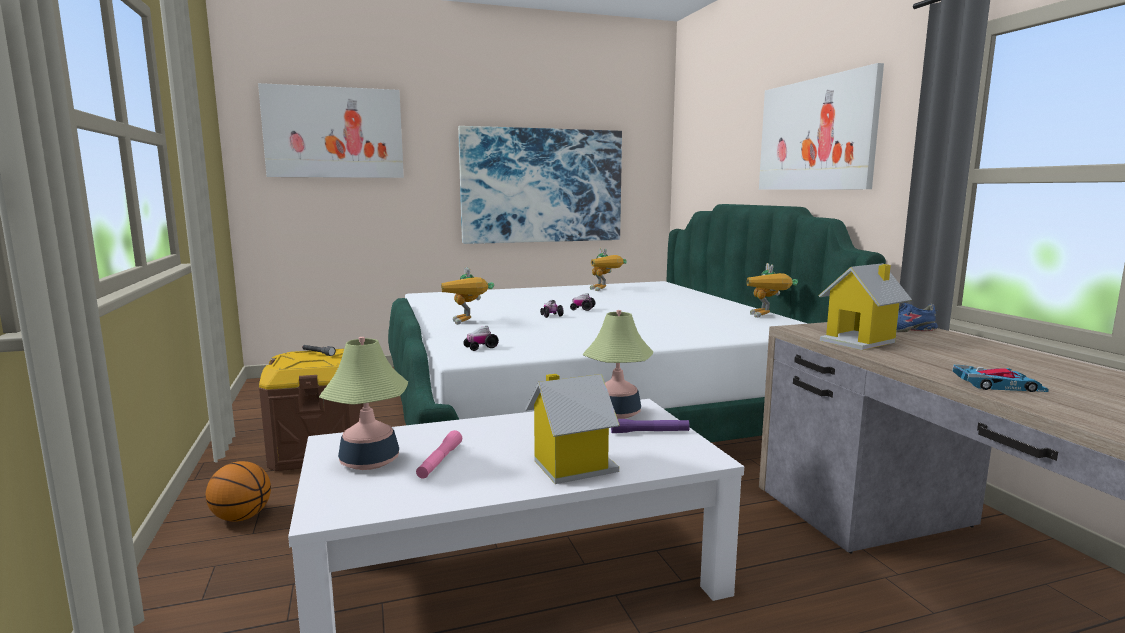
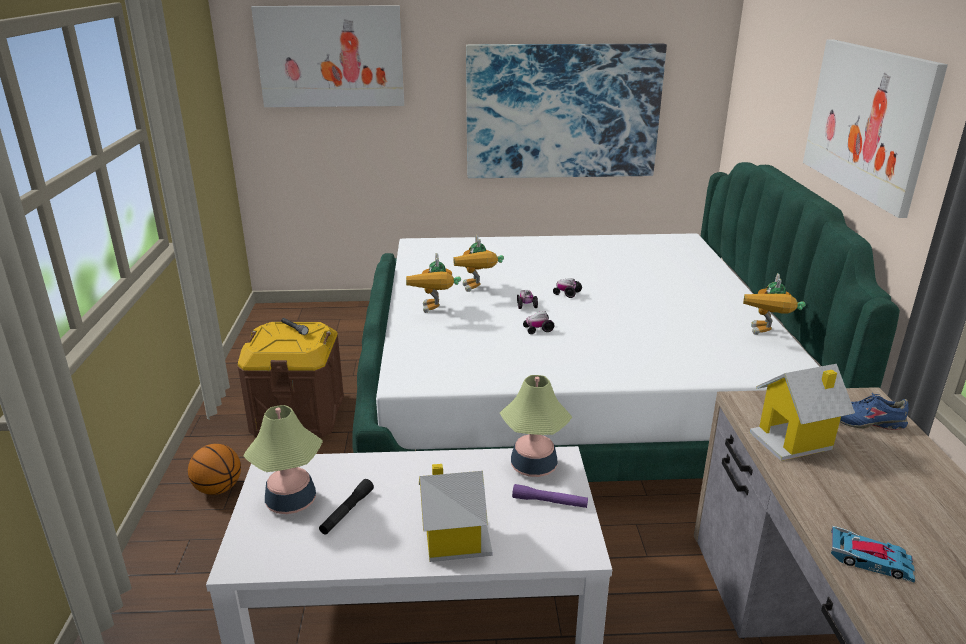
camera: 15 degrees right, 15 degrees up
pink flashlight [416,430,462,479] -> black flashlight [319,479,374,535]
toy car [463,326,499,351] -> toy car moved to [523,311,554,334]
toy robot [590,248,627,291] -> toy robot moved to [453,235,504,292]

